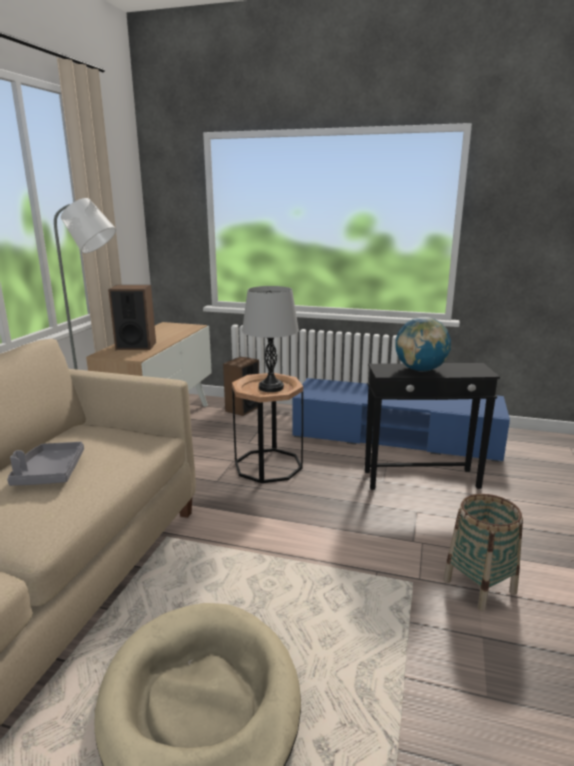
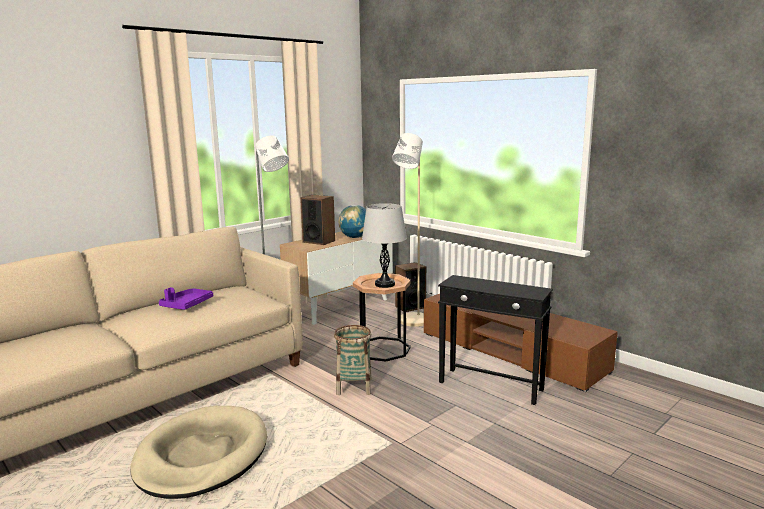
camera: 30 degrees right, 5 degrees down
grey tray [7,442,84,486] -> purple tray [159,287,213,310]
blue tv stand [293,378,510,462] -> brown tv stand [424,294,618,392]
globe [396,317,451,372] -> globe moved to [338,205,366,238]
basket [443,494,523,611] -> basket moved to [334,325,372,395]
none -> beige floor lamp [392,133,424,327]

